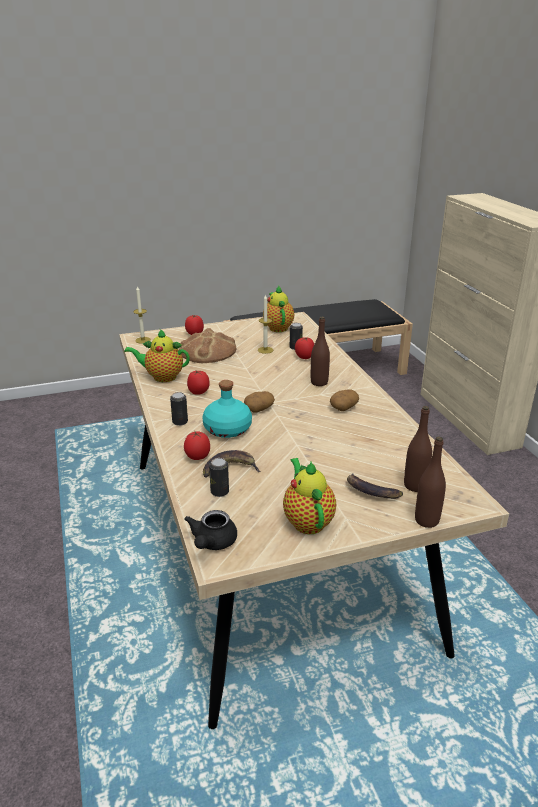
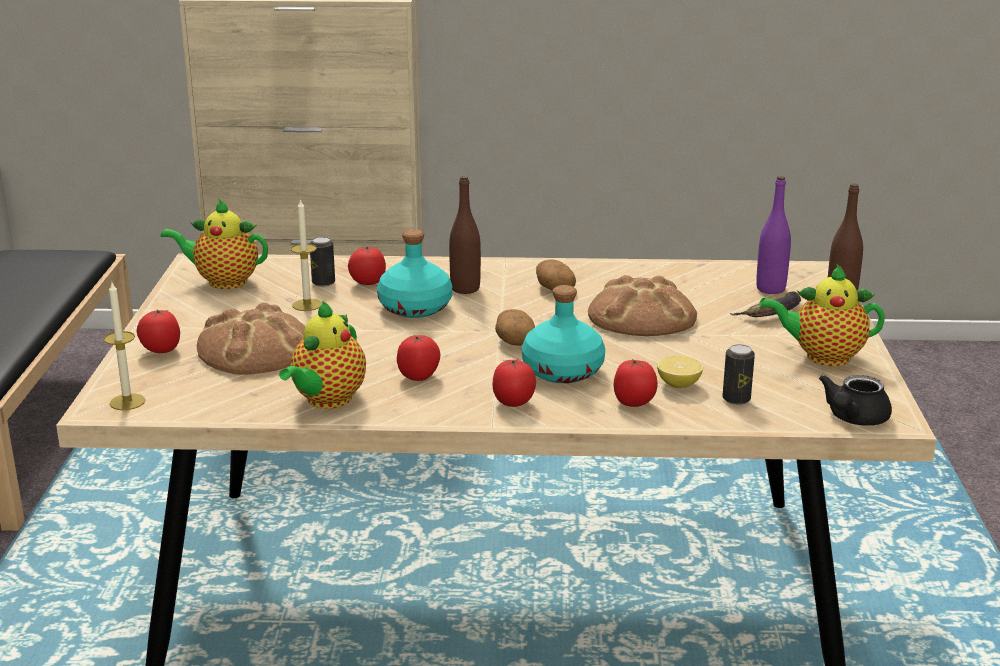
camera: 70 degrees left, 5 degrees down
can [170,392,188,426] -> tomato [493,359,536,407]
black teapot [184,510,237,550] -> black teapot turned 90 degrees clockwise [819,375,892,426]
banana [203,450,261,477] -> lemon [657,355,703,388]
brown bottle [404,406,432,492] -> purple bottle [756,176,791,294]
none -> turquoise bottle [377,229,452,318]
none -> bread [588,275,697,336]

